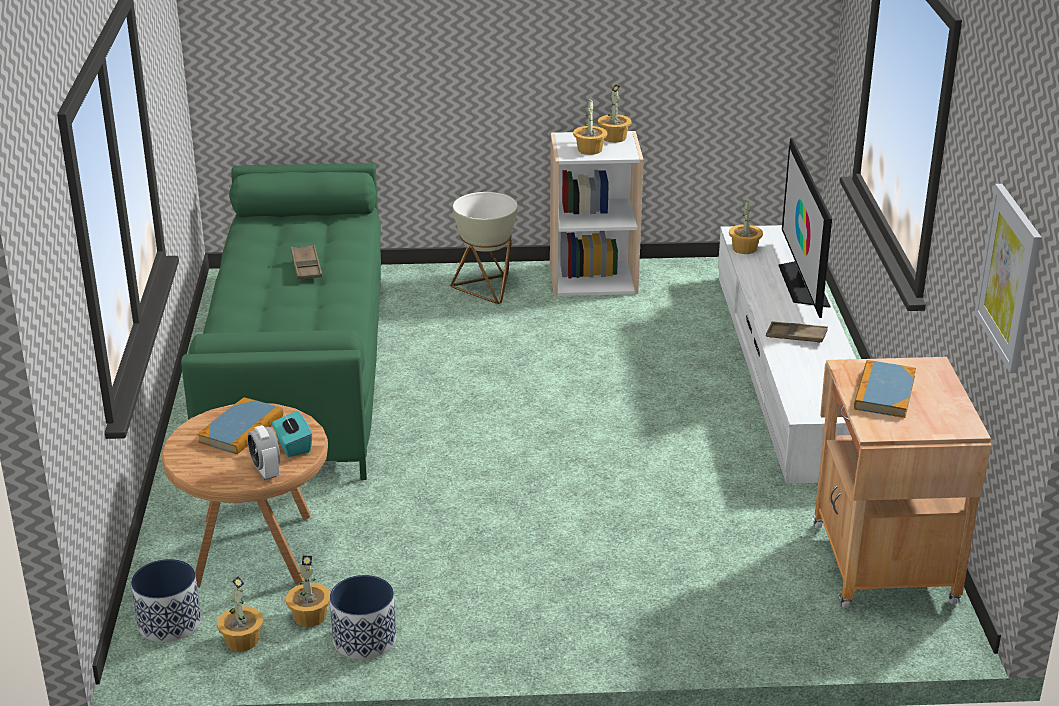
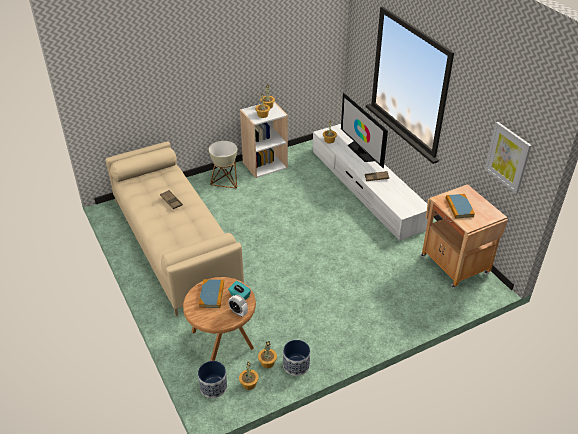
camera: 25 degrees left, 10 degrees up
green sofa [181,163,381,480] -> beige sofa [106,141,244,316]

